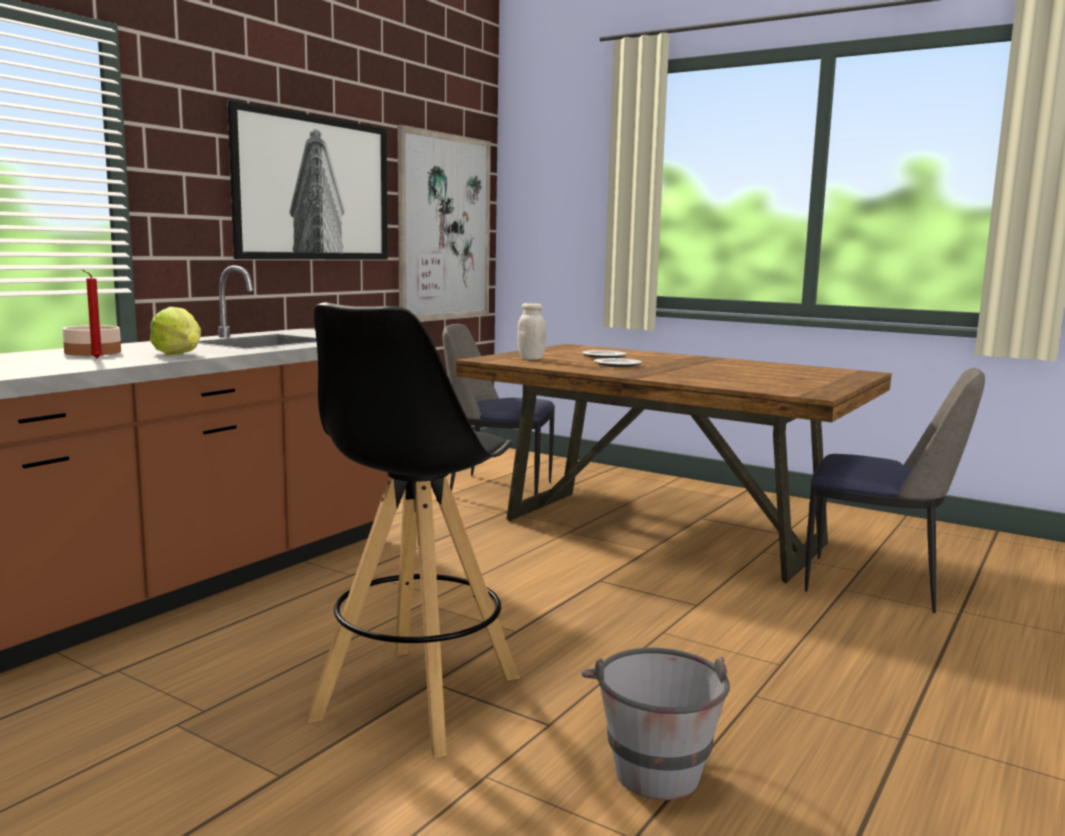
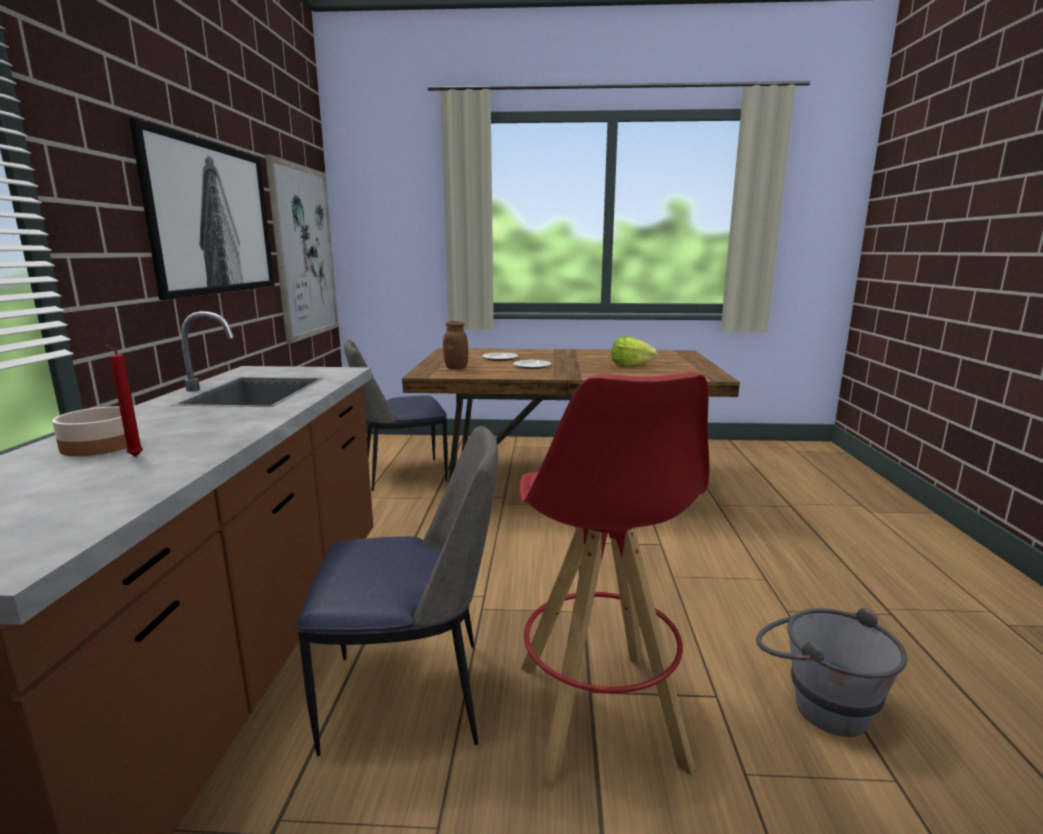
camera: 30 degrees left, 5 degrees up
lettuce [150,307,201,355] -> lettuce moved to [611,337,658,366]
black stool [307,302,519,758] -> red stool [519,372,710,791]
white jar [517,303,546,360] -> brown jar [443,321,468,369]
chair [805,368,985,613] -> chair moved to [296,426,498,756]

